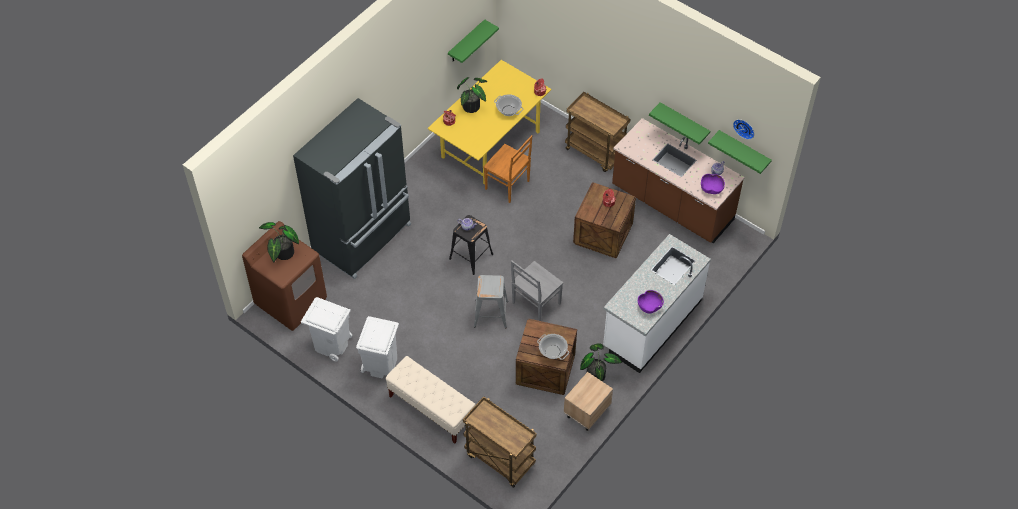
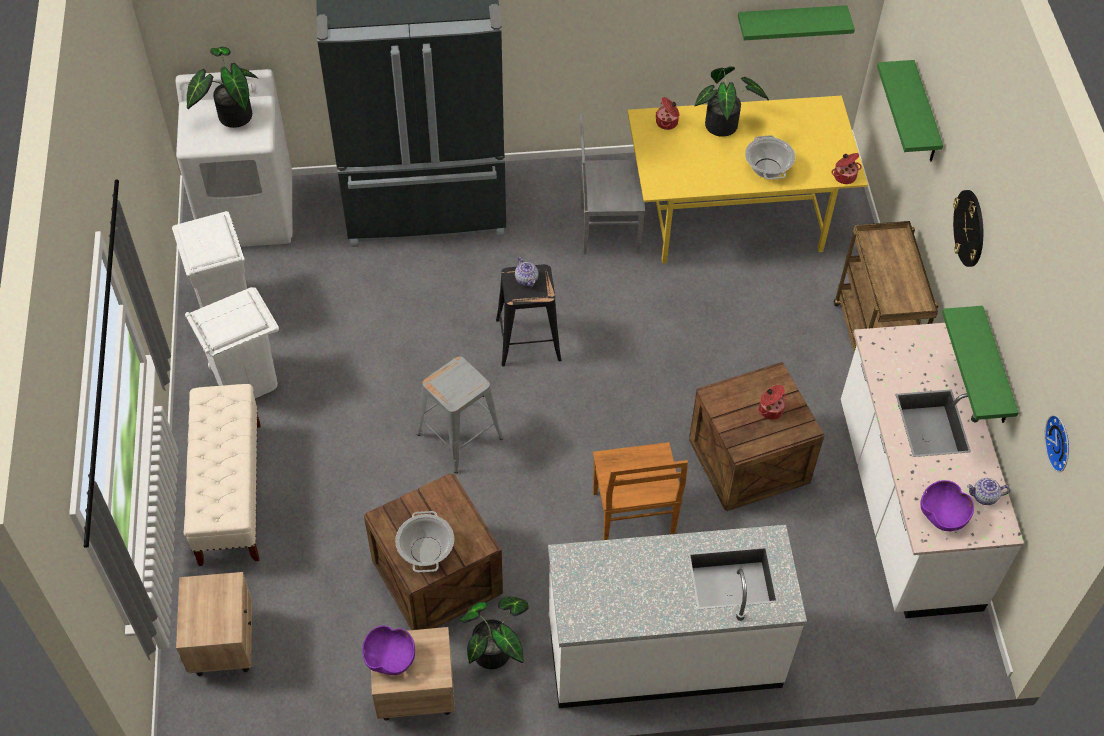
camera: 45 degrees right, 0 degrees up
brown washing machine [242,221,327,331] -> white washing machine [176,69,292,247]
brown cart [463,397,537,488] -> beige nightstand [176,572,252,676]
brown chair [483,135,532,203] -> brown chair moved to [593,442,688,540]
grey chair [511,260,563,321] -> grey chair moved to [580,114,645,254]
brown counter [612,118,745,243] -> white counter [841,323,1024,618]
purple bowl [638,290,664,314] -> purple bowl moved to [362,626,415,675]
green shelf [708,130,772,174] -> green shelf moved to [877,60,943,161]
none -> wall clock [953,190,983,267]

